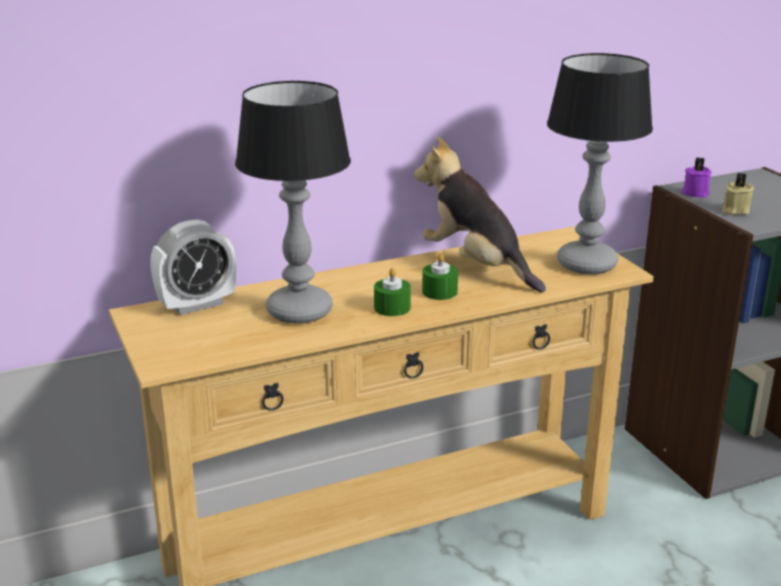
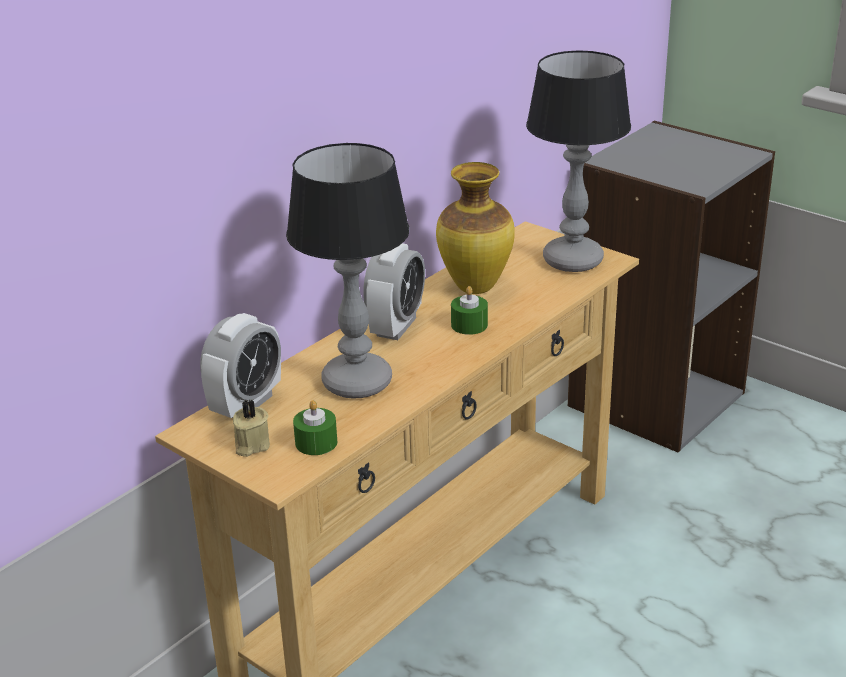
camera: 25 degrees left, 5 degrees up
green candle [374,268,411,316] -> green candle moved to [293,400,337,455]
plush toy [414,137,546,292] -> vase [436,162,515,294]
purple candle [681,157,711,198] -> none
beige candle [723,173,754,215] -> beige candle moved to [233,400,270,457]
none -> alarm clock [363,243,425,340]

